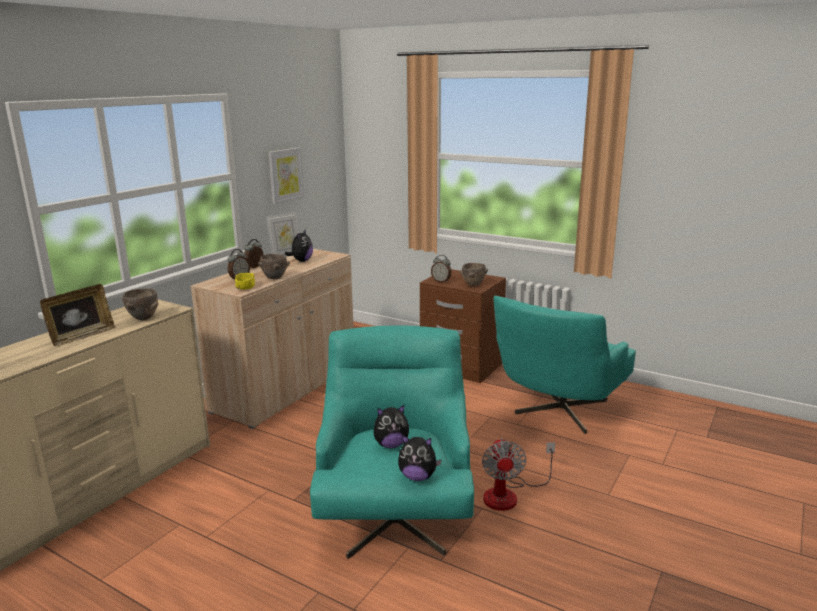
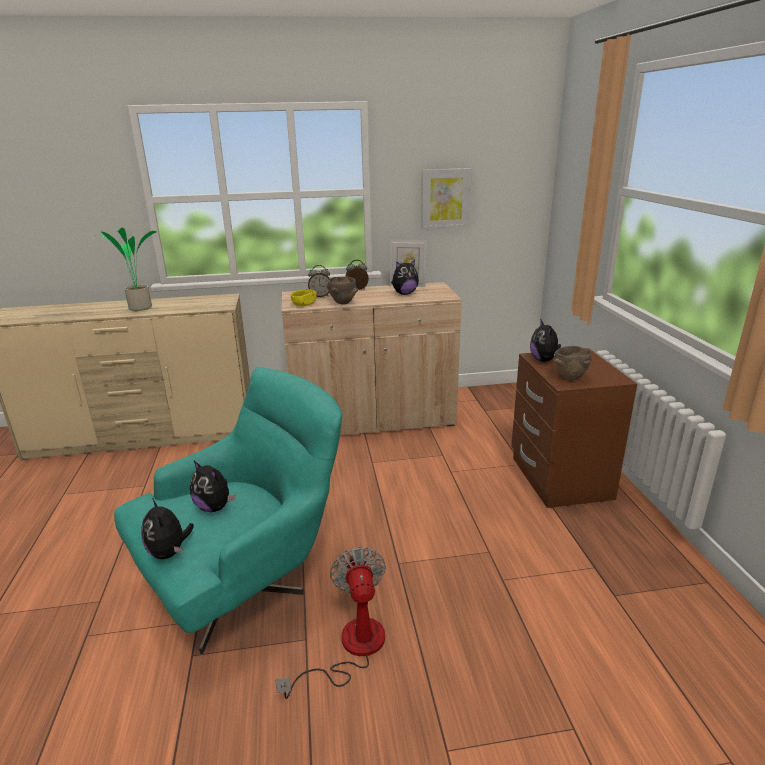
camera: 50 degrees right, 5 degrees up
picture frame [40,284,116,346] -> potted plant [95,228,157,311]
brown bowl [122,288,158,320] -> none
alarm clock [431,255,452,283] -> plush toy [530,320,561,362]
fan [482,438,555,511] -> fan turned 120 degrees clockwise [275,547,386,699]
turquoise armchair [493,296,636,434] -> none

